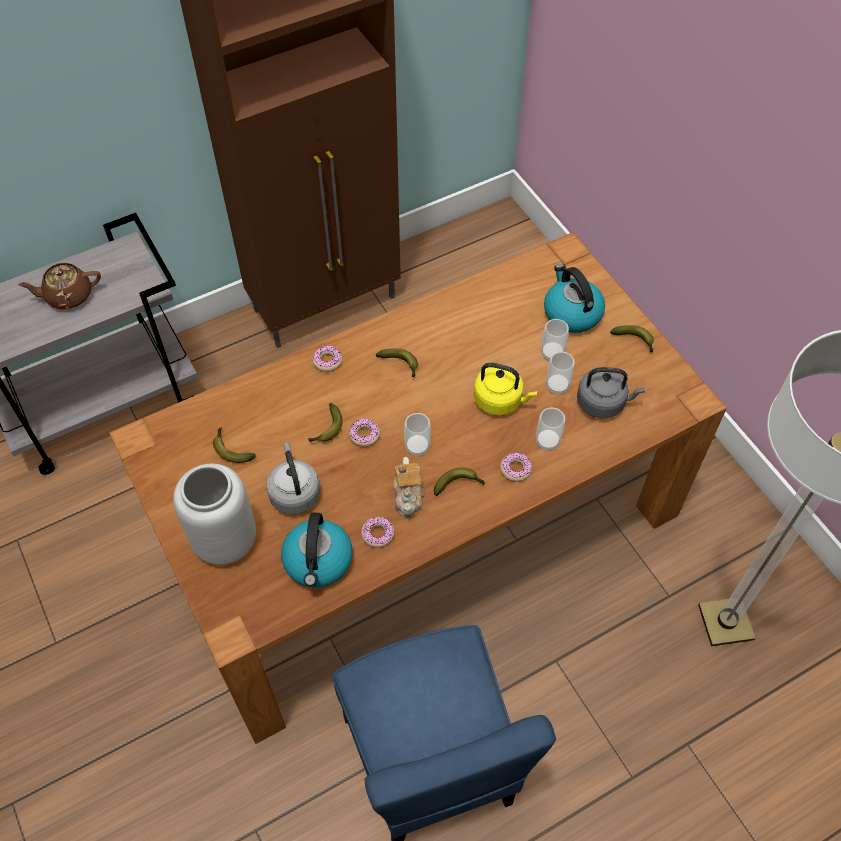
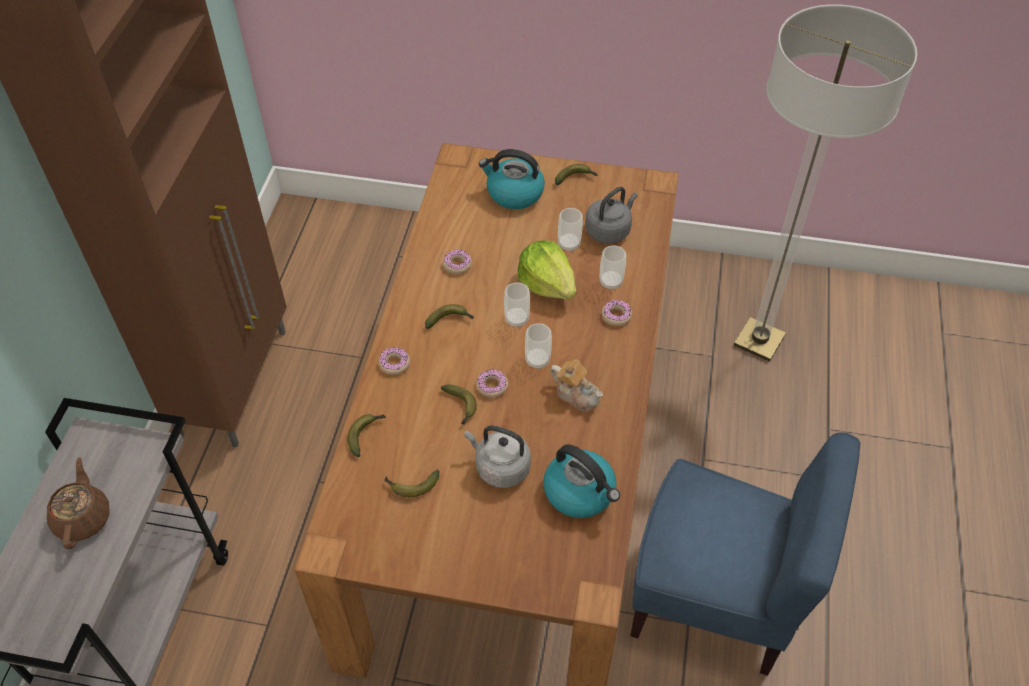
camera: 50 degrees left, 5 degrees down
brown teapot [18,263,101,309] -> brown teapot turned 150 degrees clockwise [47,457,110,549]
grey vase [173,463,256,565] -> none
donut [361,517,394,548] -> donut moved to [442,250,472,274]
banana [434,468,485,496] -> banana moved to [348,414,386,457]
yellow kettle [474,363,537,416] -> lettuce [518,240,576,300]
cup [541,319,569,360] -> cup moved to [504,282,530,328]

